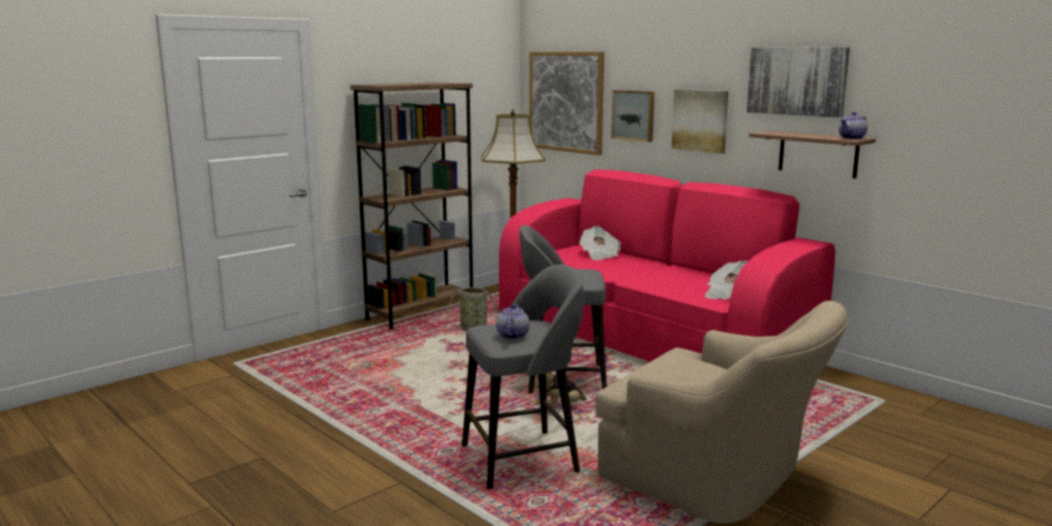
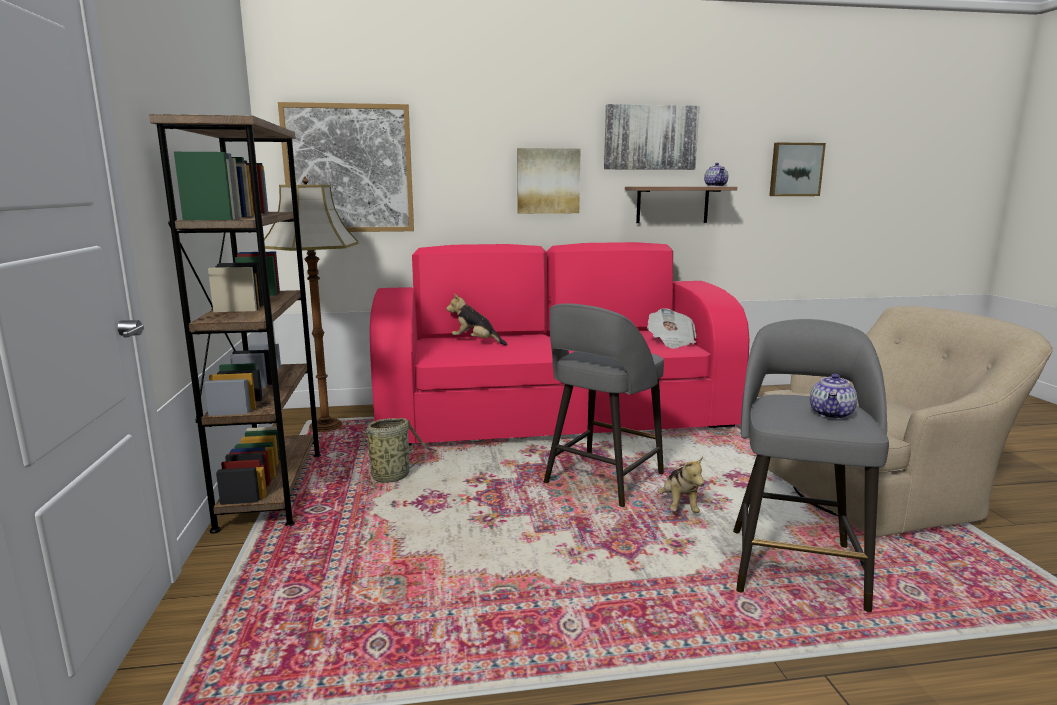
camera: 55 degrees left, 0 degrees up
teapot [496,304,530,339] -> teapot turned 105 degrees counterclockwise [810,374,857,419]
newspaper [579,226,621,260] -> plush toy [446,294,507,345]
picture [611,90,655,142] -> picture moved to [769,143,826,196]

